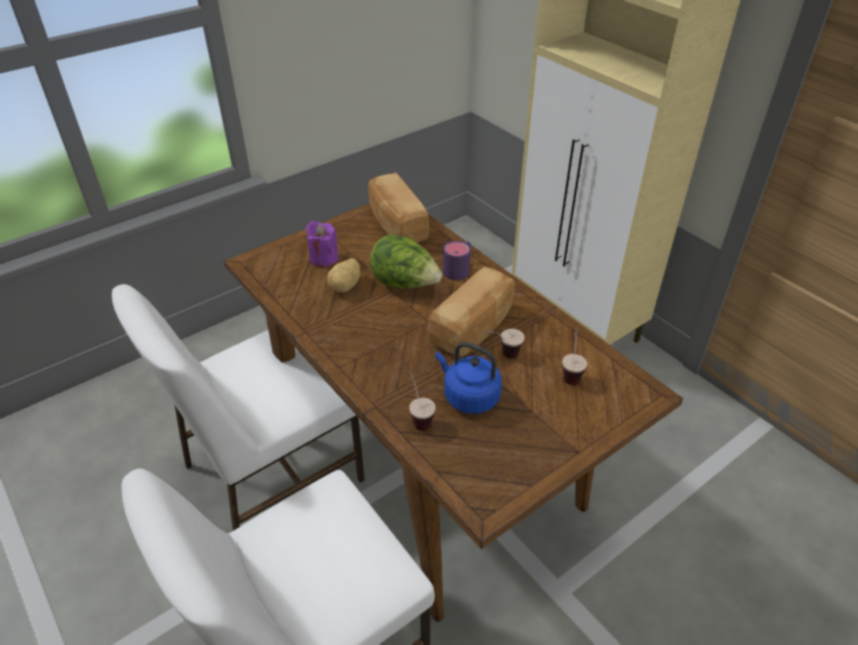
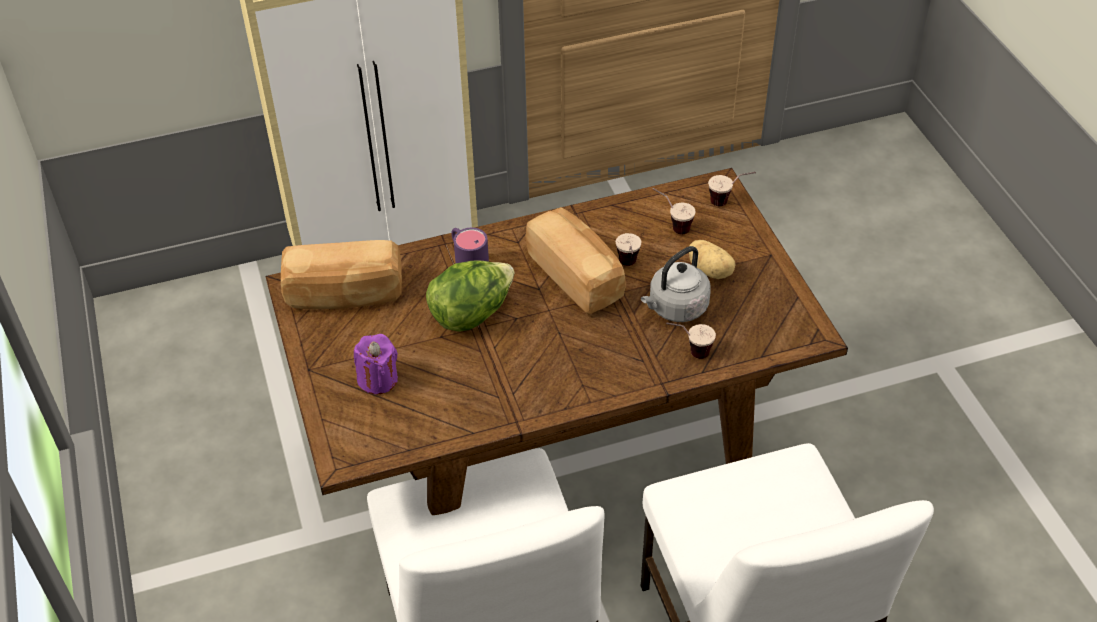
camera: 70 degrees left, 5 degrees up
potato [327,258,361,293] -> potato moved to [689,240,736,279]
blue kettle [435,342,502,414] -> grey kettle [641,246,711,322]
none -> cup [708,172,756,206]

